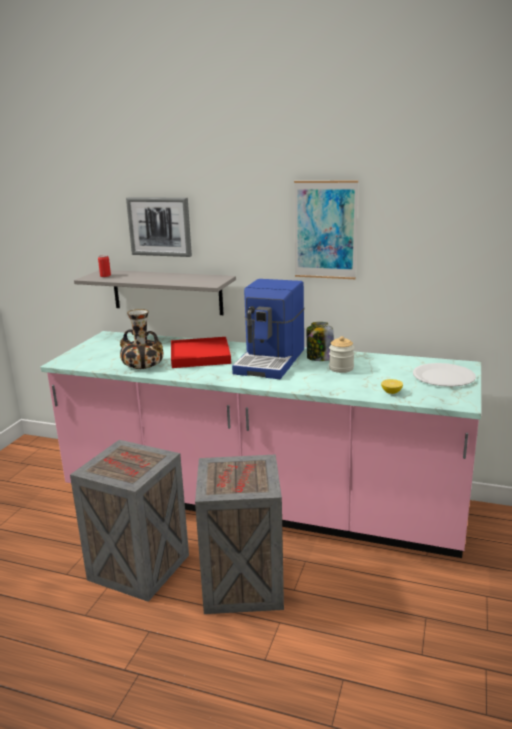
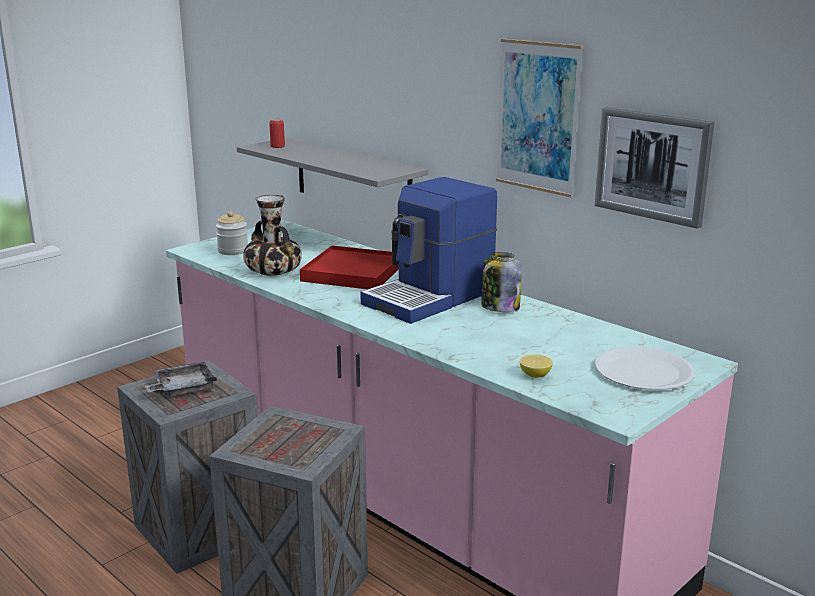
camera: 25 degrees right, 0 degrees up
picture [126,197,192,257] -> picture moved to [595,107,714,229]
jar [329,336,355,373] -> jar moved to [216,211,248,255]
none -> grey tray [145,362,217,396]

